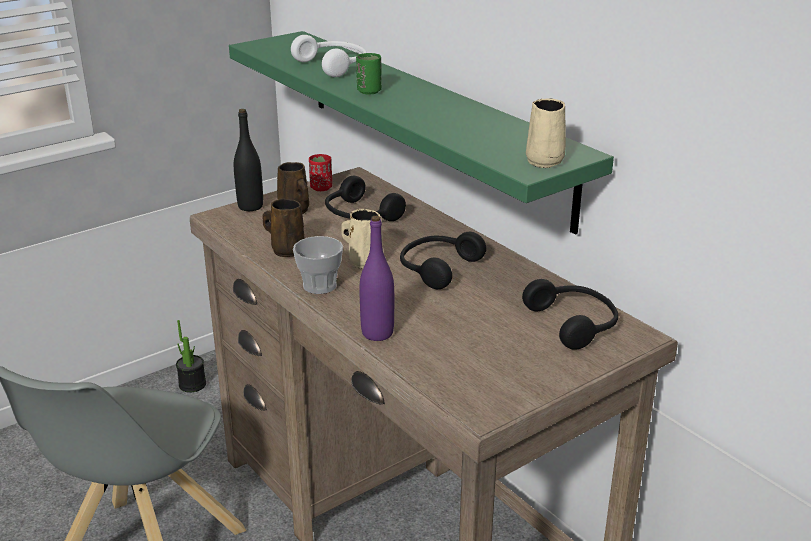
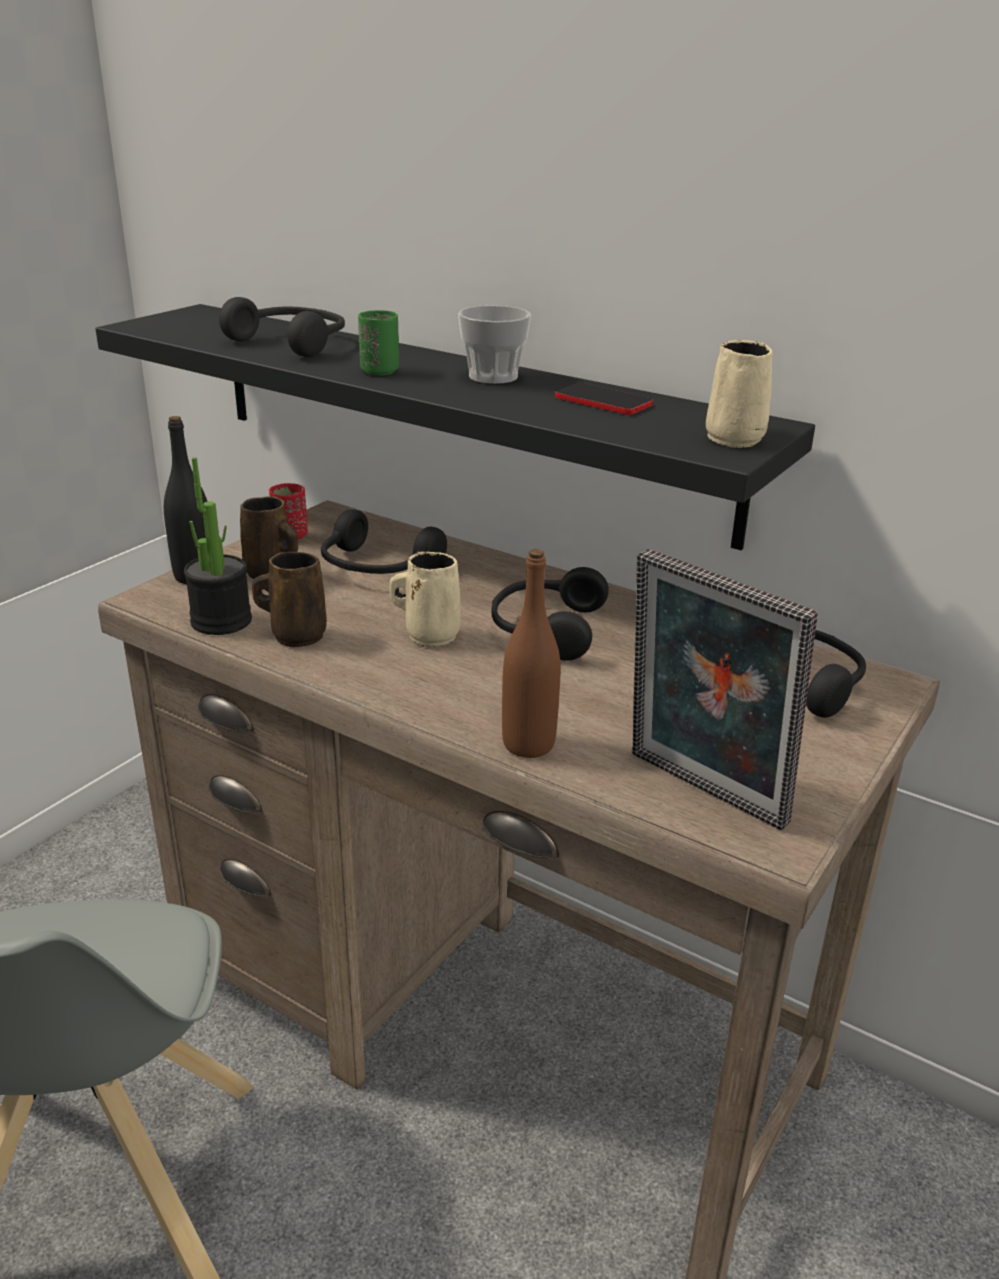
camera: 20 degrees left, 0 degrees up
potted plant [176,320,206,392] -> potted plant moved to [184,457,252,635]
green shelf [229,31,614,235] -> black shelf [95,304,815,550]
white headphones [291,35,367,77] -> black headphones [219,297,345,357]
cup [293,236,343,294] -> cup moved to [458,305,531,384]
purple bottle [360,215,394,341] -> brown bottle [502,549,561,758]
none -> phone [555,383,653,415]
none -> picture frame [632,549,818,830]

